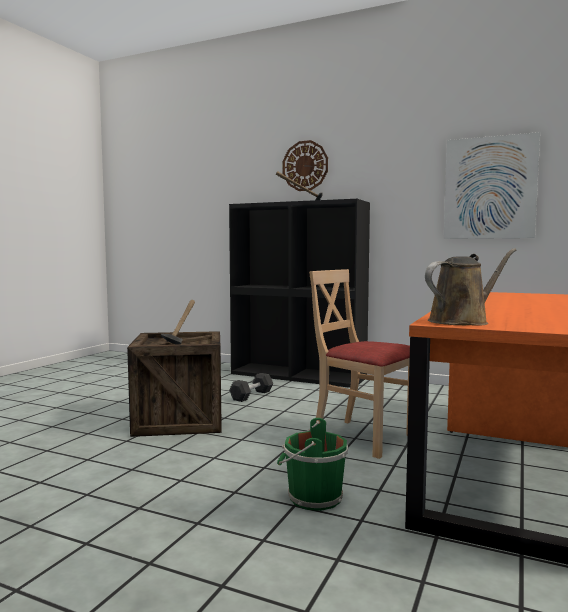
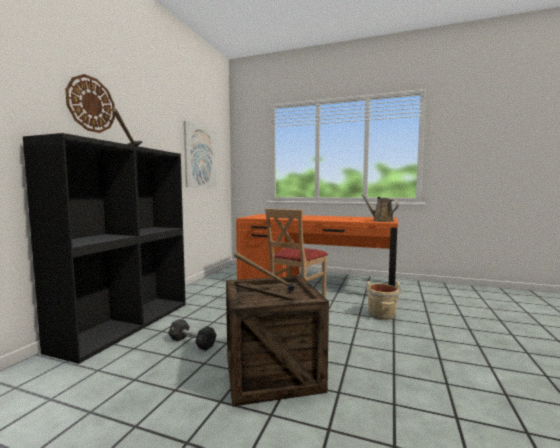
camera: 95 degrees left, 0 degrees up
green bucket [277,418,348,511] -> beige bucket [366,281,402,320]

